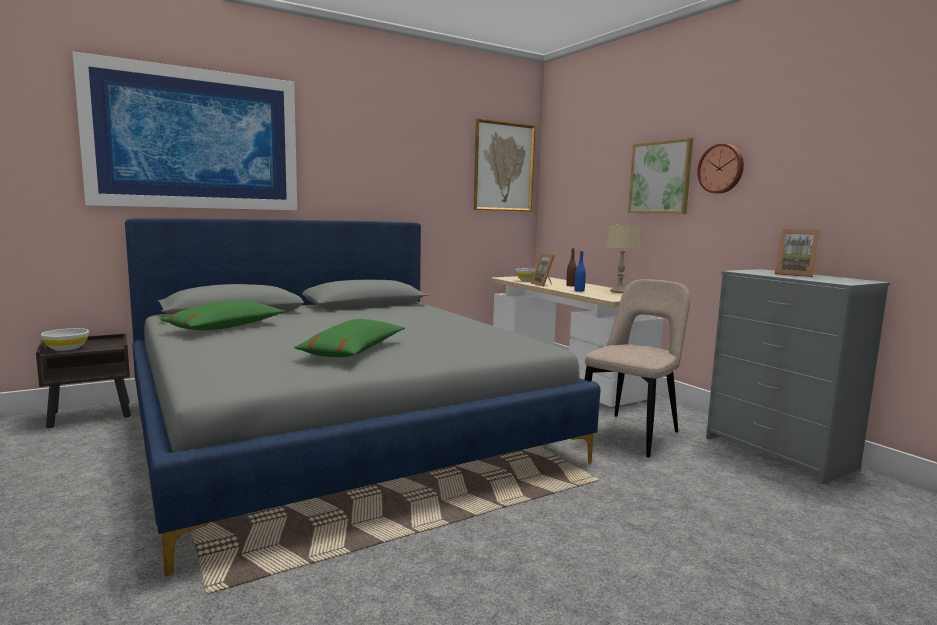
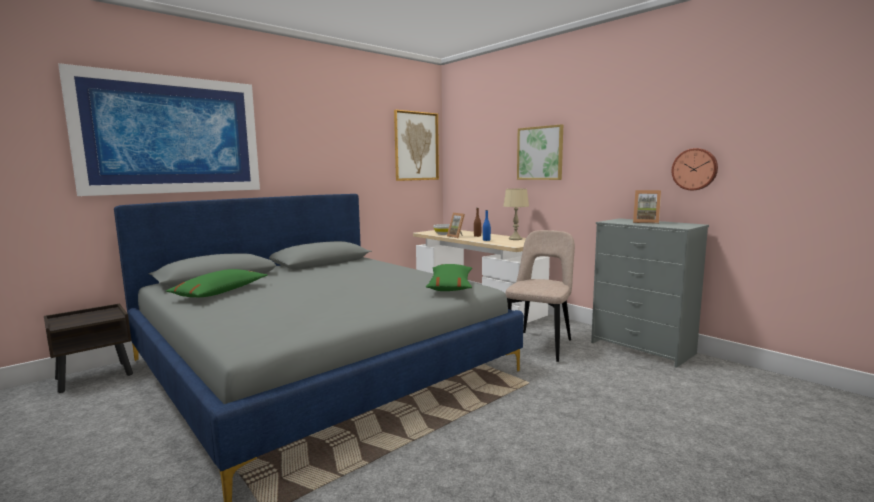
camera: 10 degrees left, 0 degrees up
white bowl [41,328,89,351] -> none
green pillow [294,319,405,357] -> green pillow moved to [426,264,472,291]
wall clock [697,144,744,194] -> wall clock moved to [672,148,718,190]

